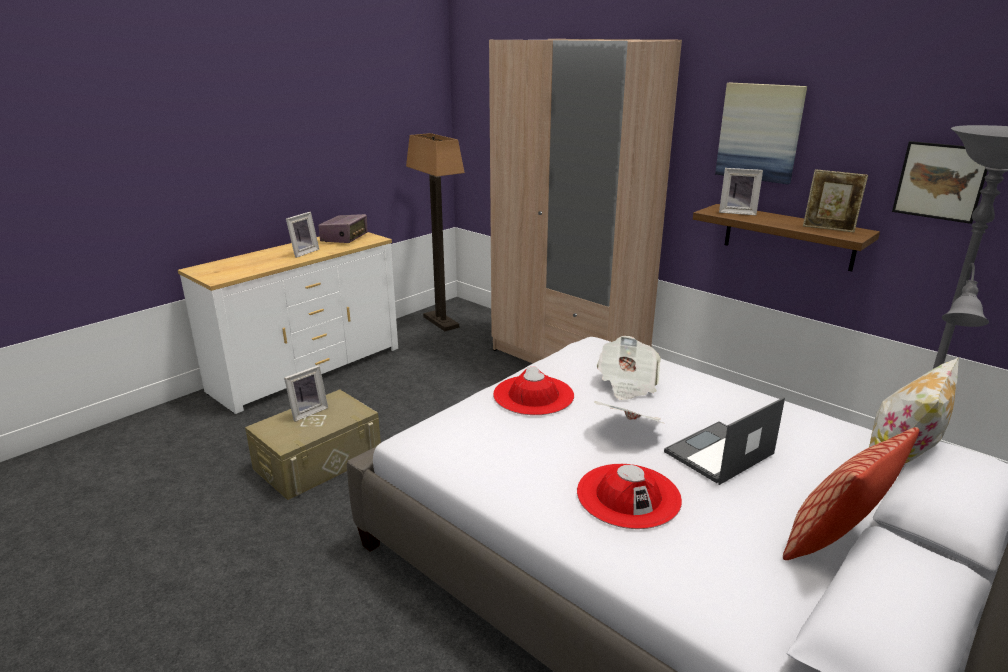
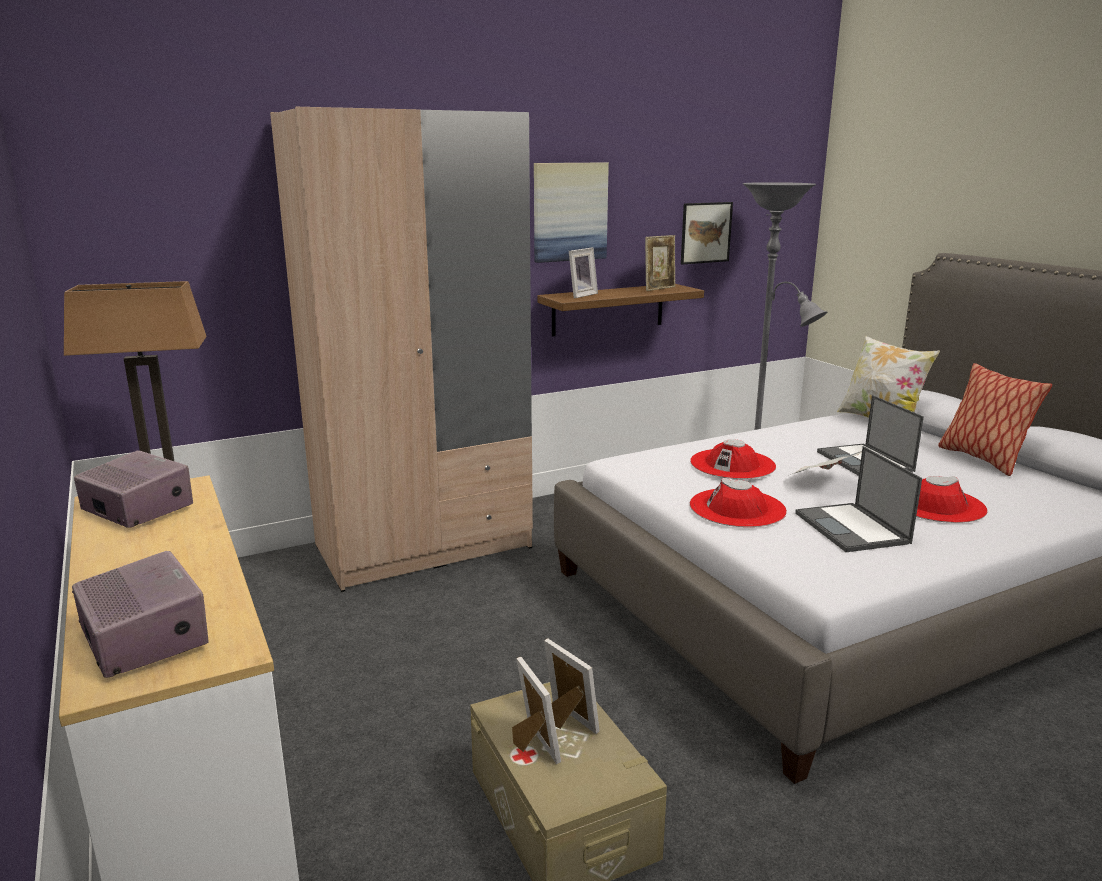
camera: 70 degrees left, 5 degrees down
picture frame [286,212,319,258] -> picture frame moved to [544,638,600,734]
newspaper [597,336,661,400] -> red hat [690,439,776,479]
none -> radio [72,551,209,678]
none -> laptop [795,446,922,552]

